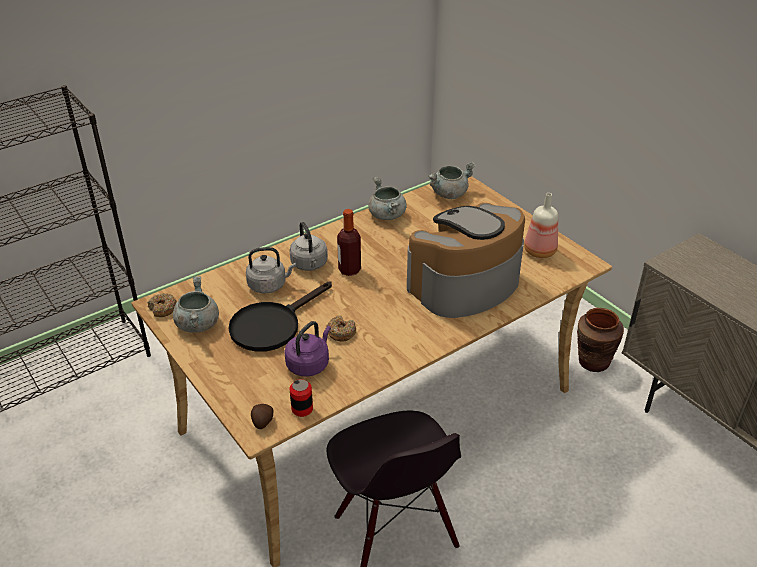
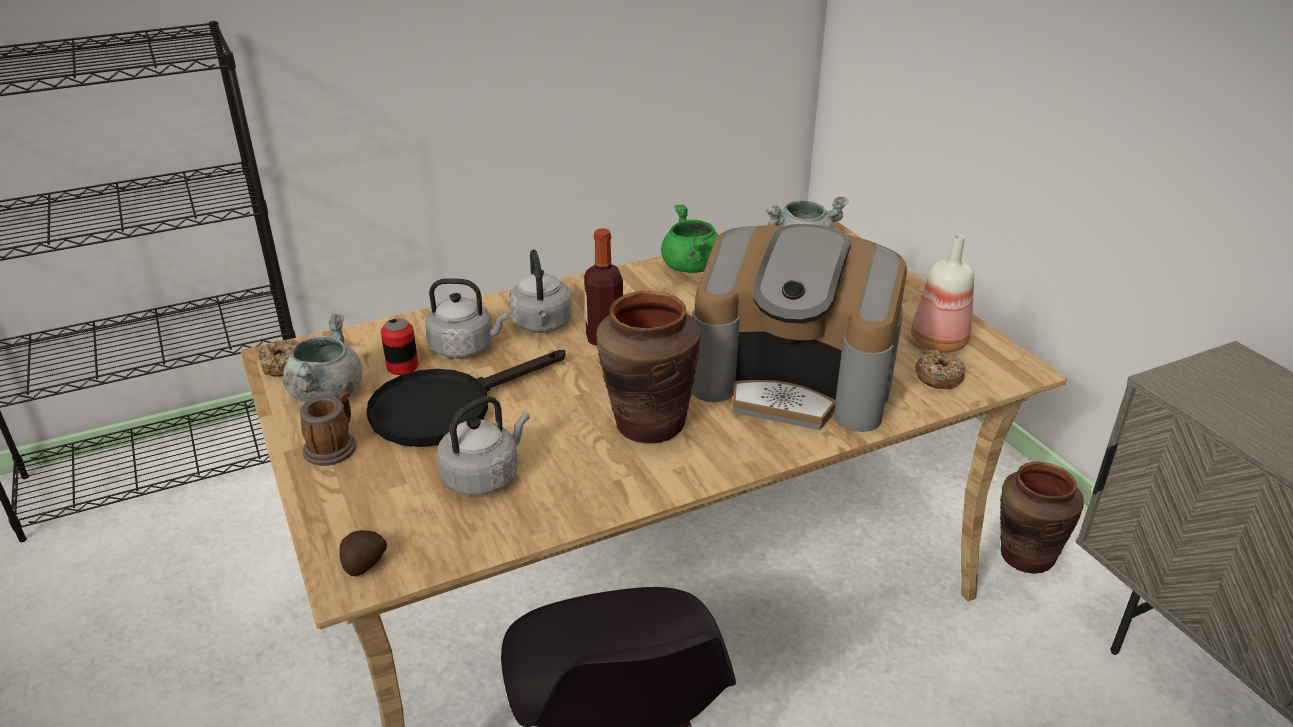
camera: 10 degrees right, 5 degrees down
purple kettle [284,321,331,377] -> grey kettle [437,396,529,495]
can [290,379,313,417] -> can moved to [381,319,418,375]
donut [326,316,356,341] -> donut moved to [915,350,965,389]
grey cooking pot [368,177,407,220] -> green cooking pot [661,204,719,273]
coffee machine [407,203,525,318] -> coffee machine turned 135 degrees counterclockwise [692,224,907,432]
none -> mug [300,392,356,466]
none -> brown vase [597,291,701,443]

